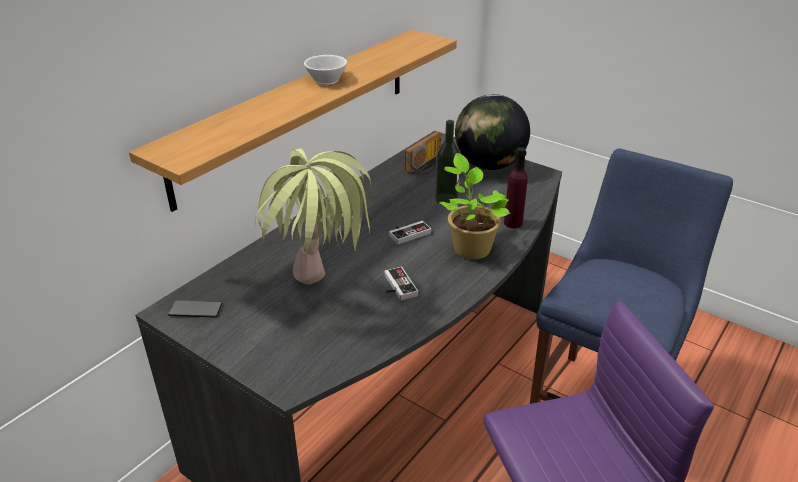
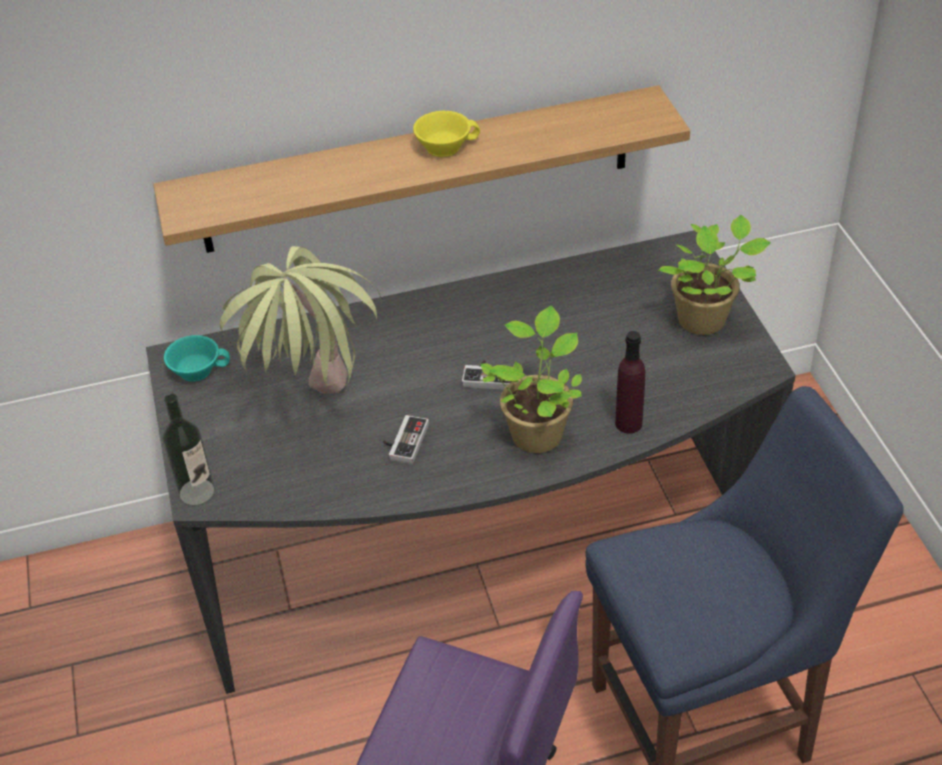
camera: 40 degrees right, 10 degrees up
phone [168,300,222,318] -> turquoise cup [164,335,230,382]
white cup [304,55,347,85] -> yellow cup [413,111,480,157]
radio [405,131,442,173] -> none
bottle [435,120,461,204] -> bottle moved to [163,394,215,506]
globe [455,94,530,170] -> potted plant [658,215,771,335]

